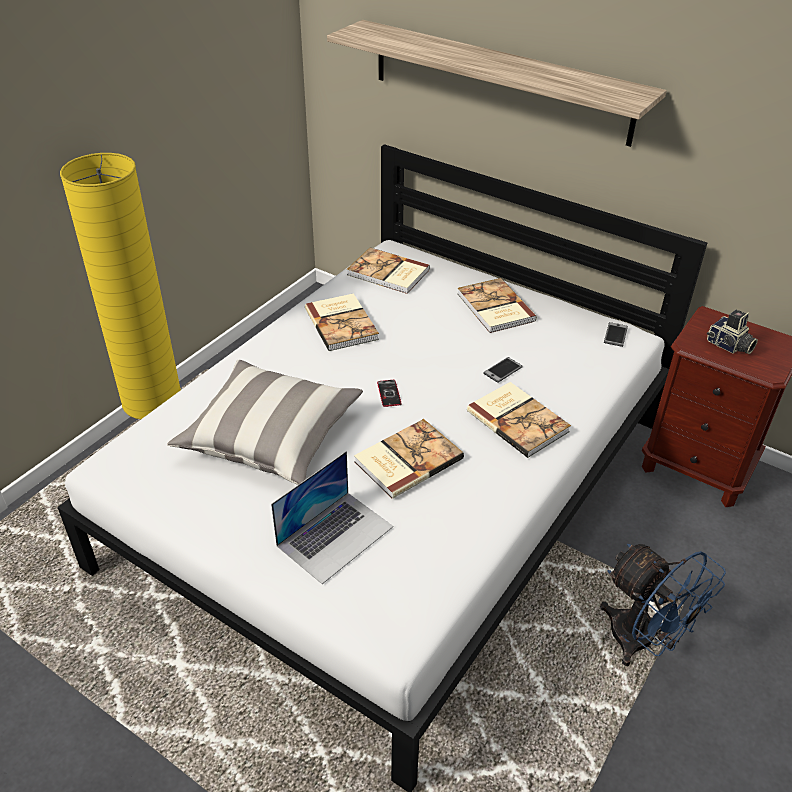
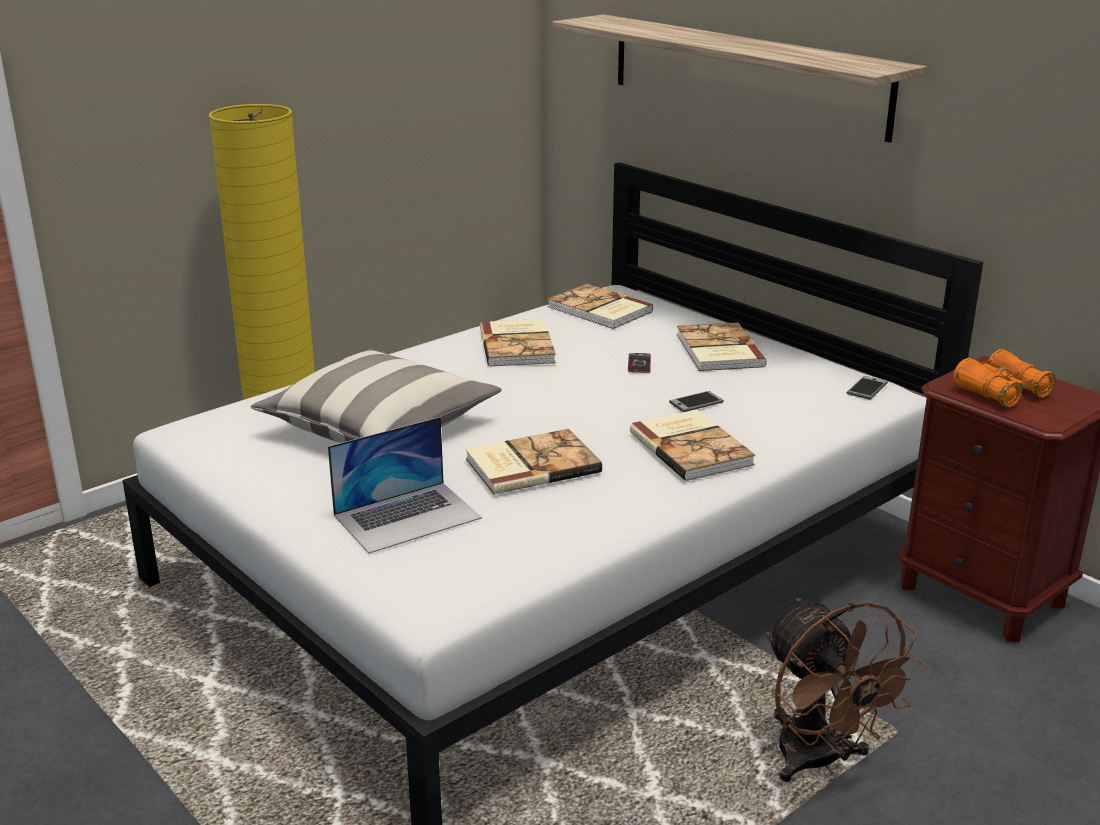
camera: 15 degrees right, 15 degrees down
phone [377,380,402,407] -> phone moved to [628,353,651,373]
blue fan [600,544,726,666] -> brown fan [766,598,925,782]
camera [707,310,758,354] -> orange binoculars [953,349,1055,408]

